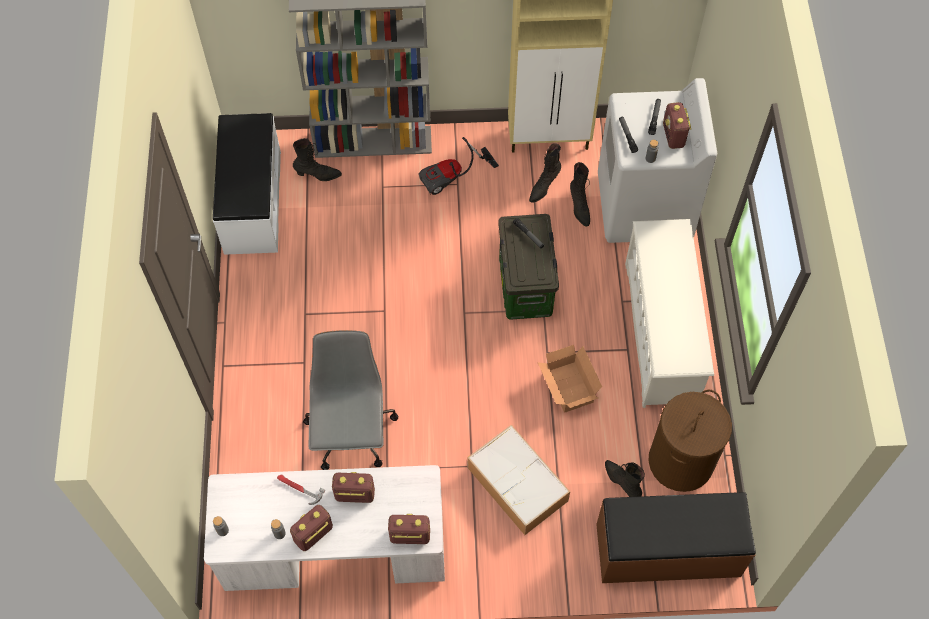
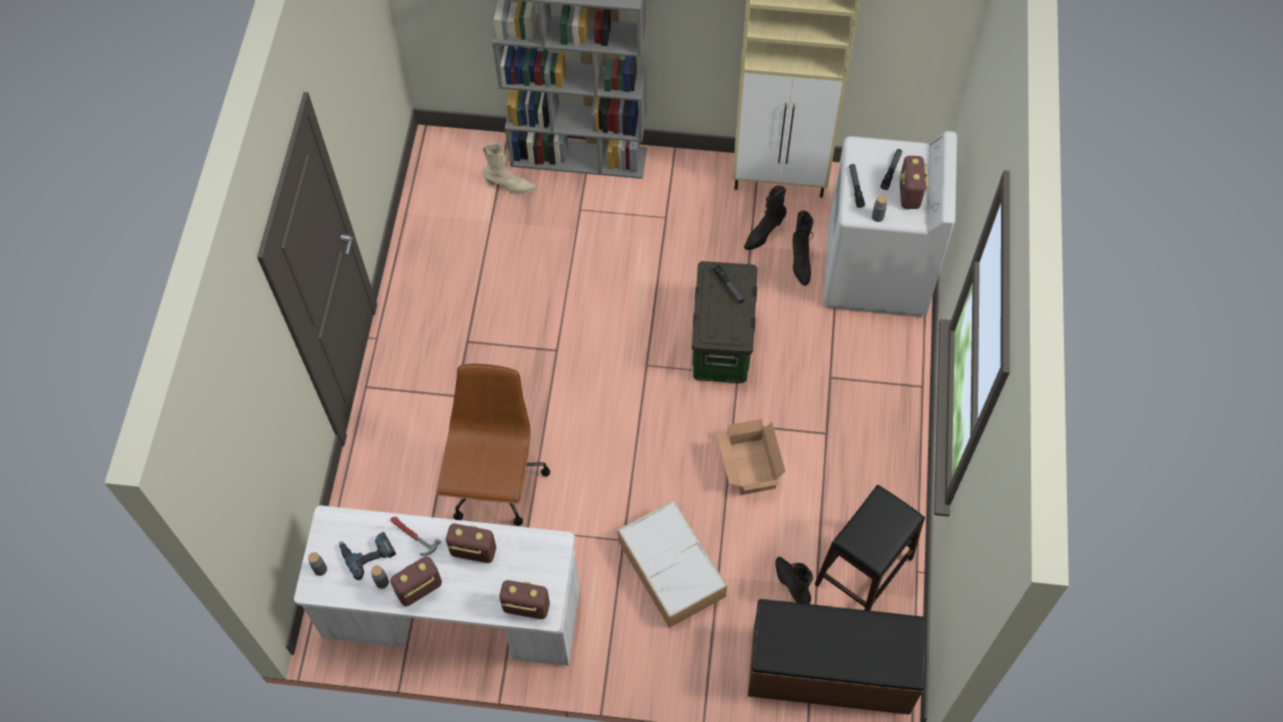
camera: 10 degrees right, 0 degrees up
white bench [213,113,281,255] -> none
black boot [293,138,342,181] -> beige boot [482,143,537,195]
grey office chair [303,330,399,470] -> brown office chair [437,364,551,526]
vacuum cleaner [419,137,499,195] -> none
white shoe rack [625,219,714,408] -> none
brown laundry basket [649,390,732,492] -> black stool [814,485,925,611]
none -> power drill [339,532,396,580]

